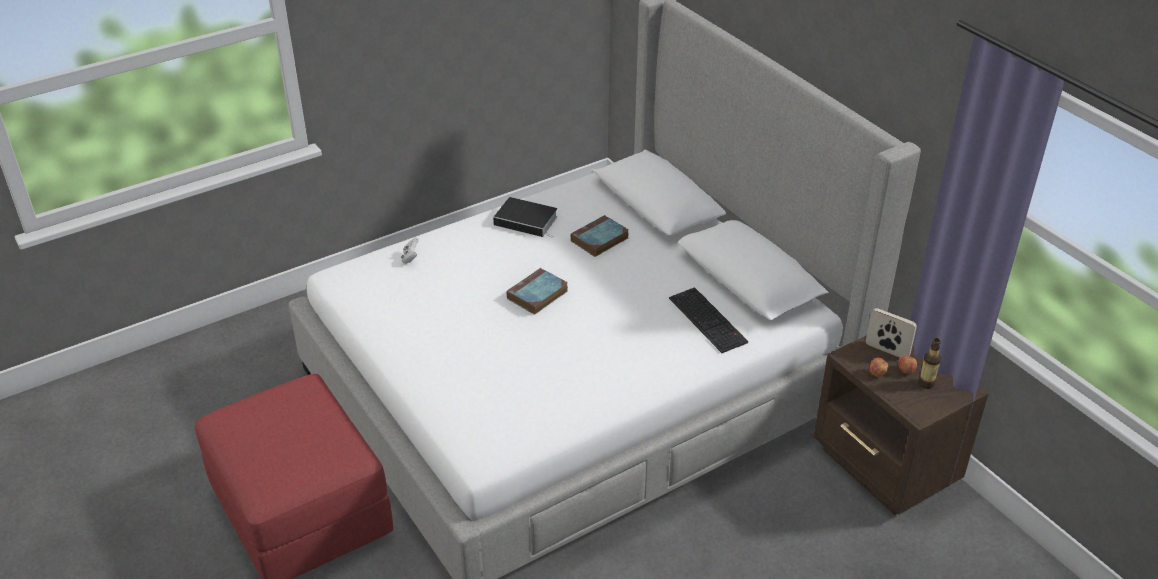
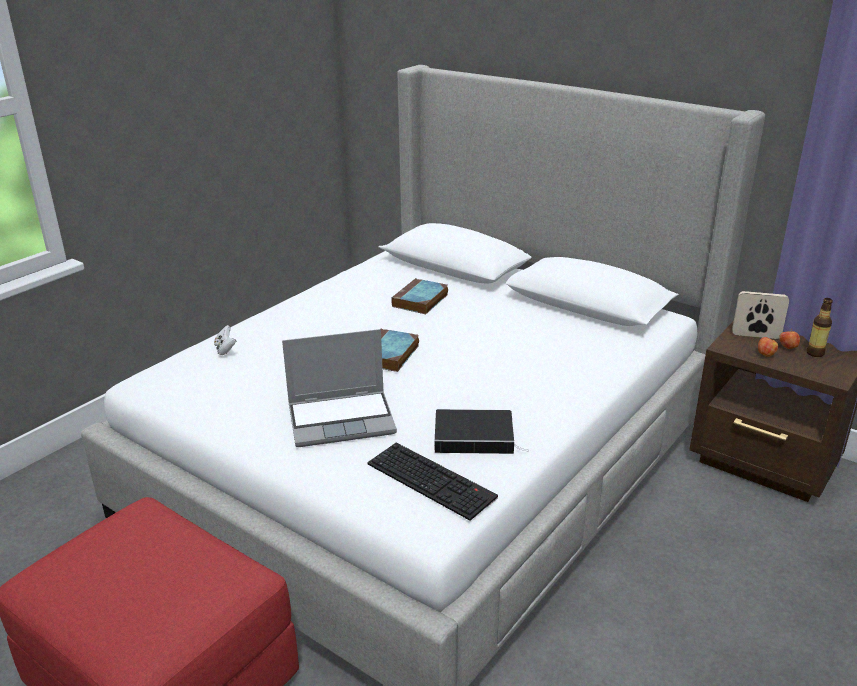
camera: 20 degrees left, 10 degrees down
book [493,197,557,238] -> book moved to [434,409,529,454]
keyboard [669,287,748,353] -> keyboard moved to [367,443,498,521]
none -> laptop [282,329,397,447]

